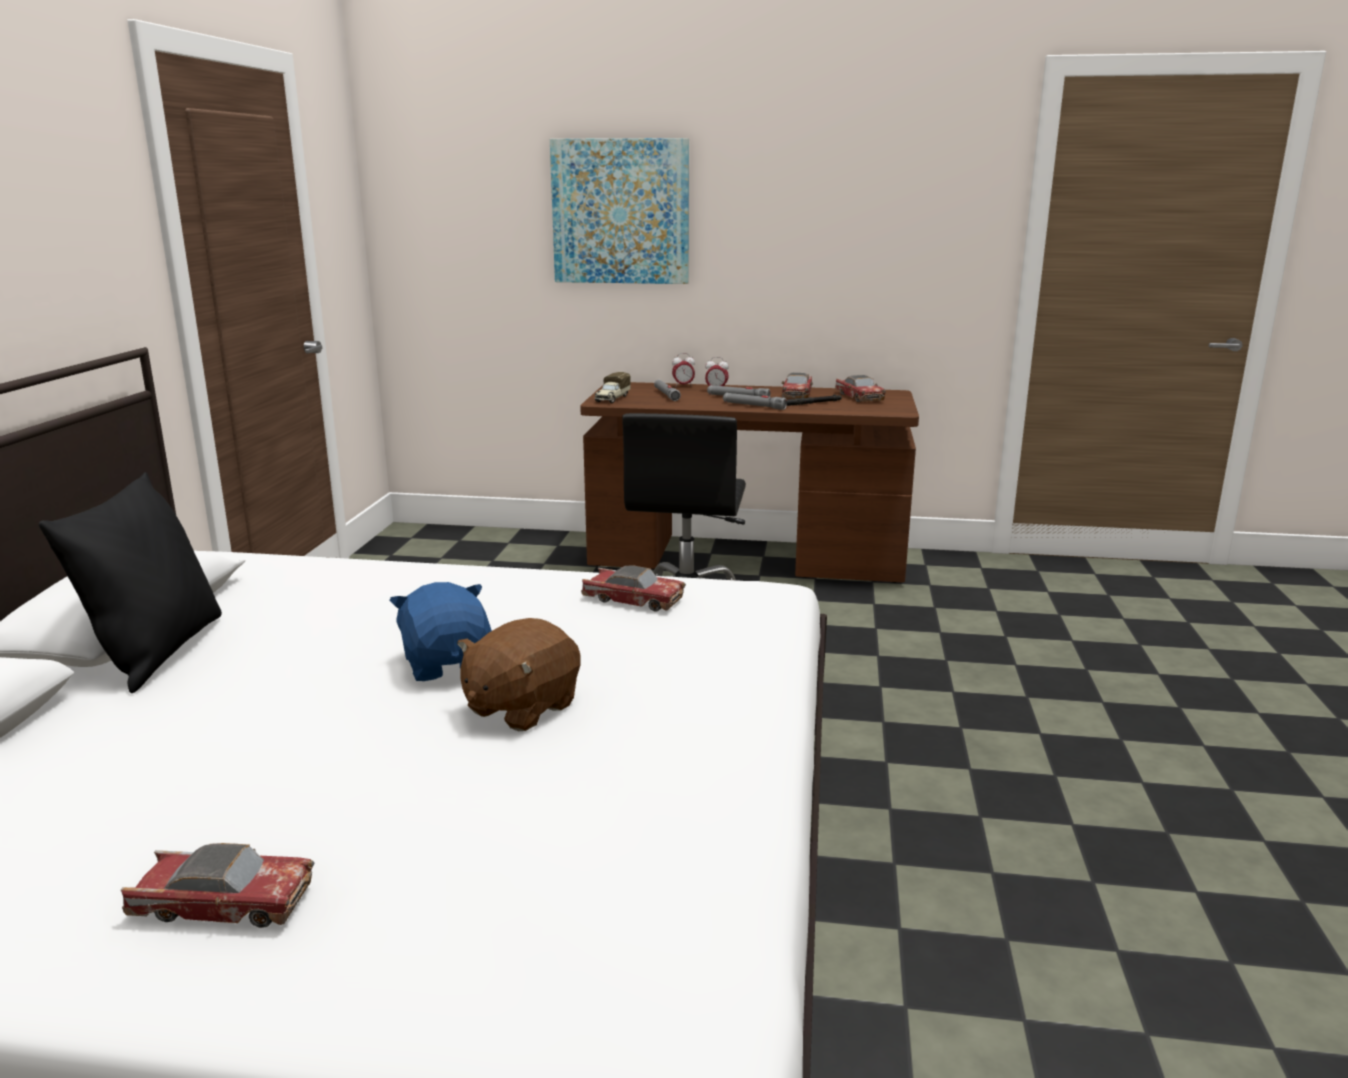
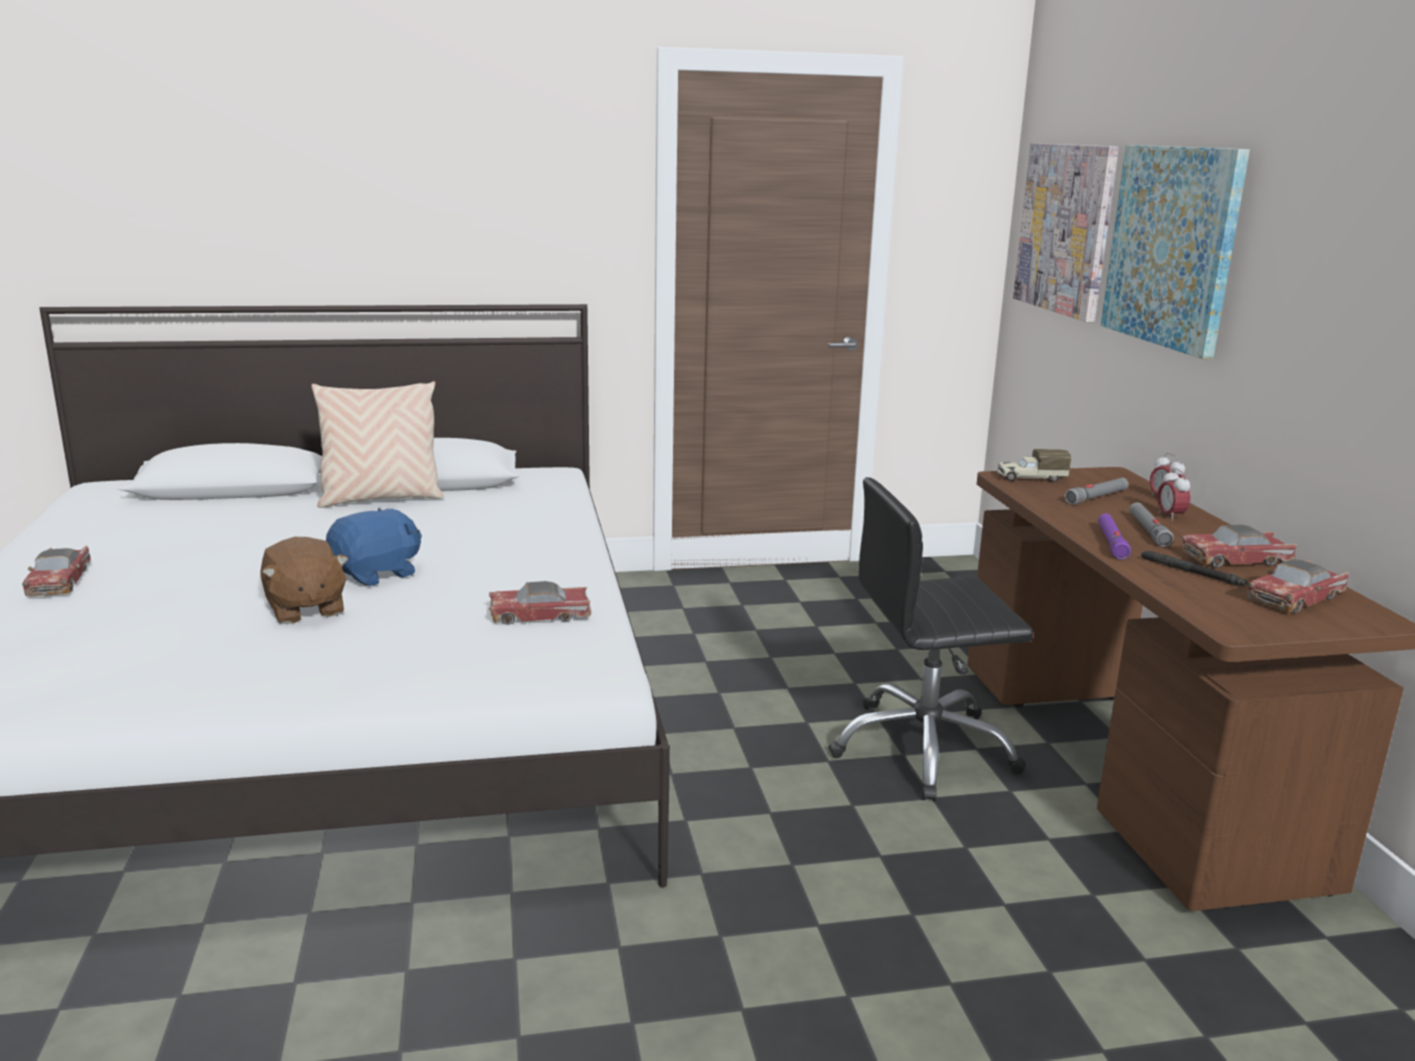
camera: 70 degrees right, 0 degrees up
black pillow [39,472,222,693] -> beige pillow [311,381,444,508]
brown plush toy [457,618,581,731] -> brown plush toy turned 135 degrees counterclockwise [260,537,349,624]
toy car [581,565,686,611] -> toy car turned 75 degrees clockwise [489,581,591,625]
grey flashlight [723,393,787,410] -> purple flashlight [1098,513,1131,560]
none -> picture [1013,143,1119,322]

